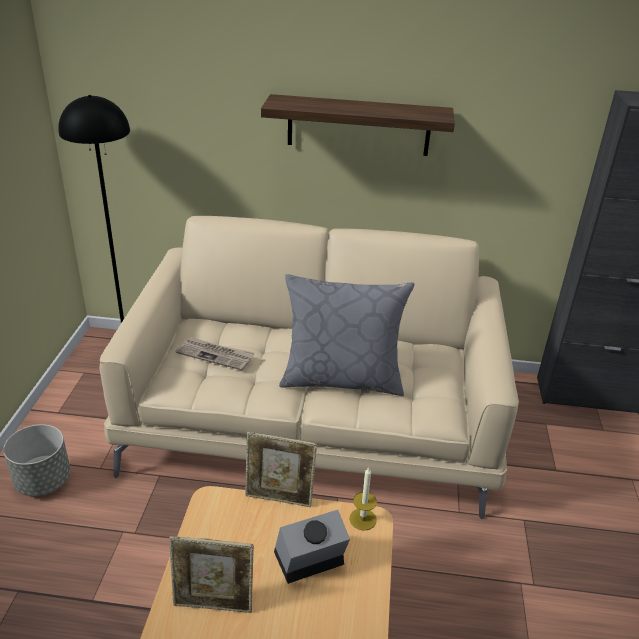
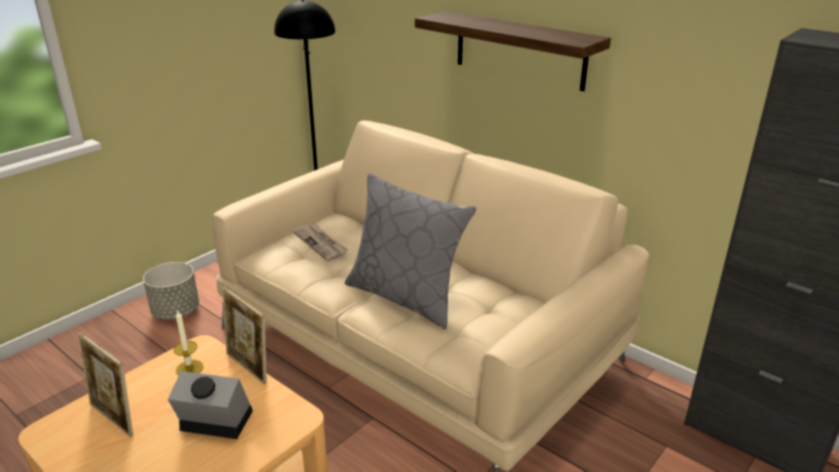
camera: 35 degrees right, 5 degrees down
candle [349,467,377,531] -> candle moved to [173,310,203,376]

